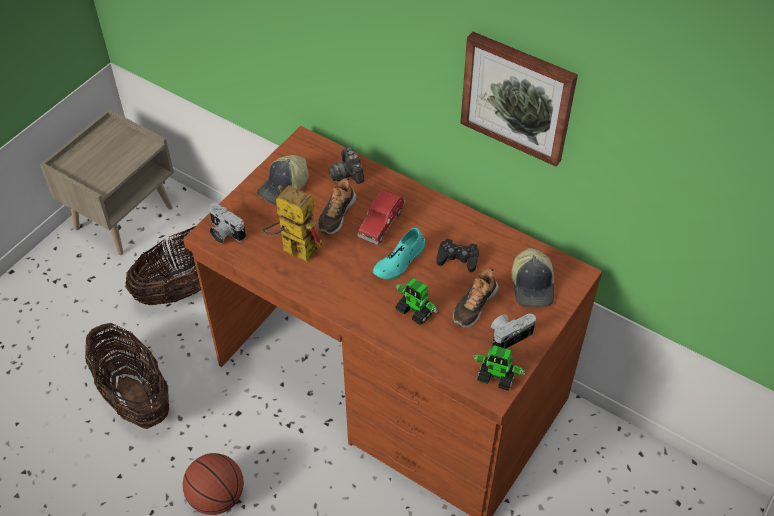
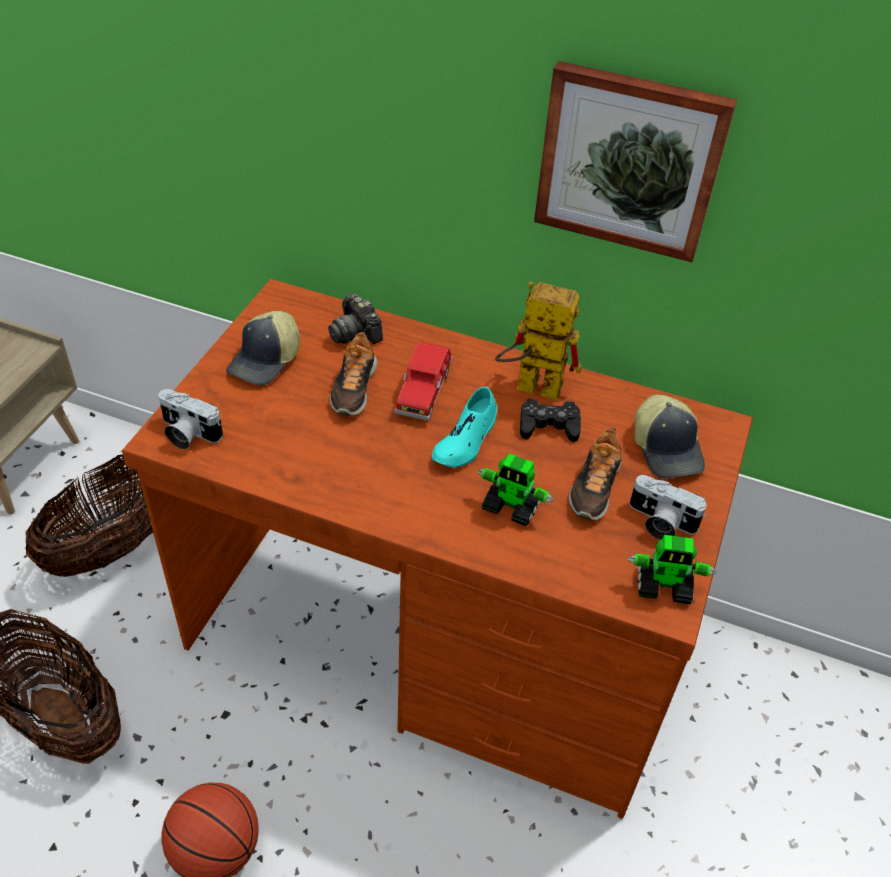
camera: 15 degrees left, 5 degrees down
toy robot [262,185,324,263] -> toy robot moved to [495,282,581,400]
camera [491,314,536,349] -> camera turned 105 degrees counterclockwise [630,475,707,540]

